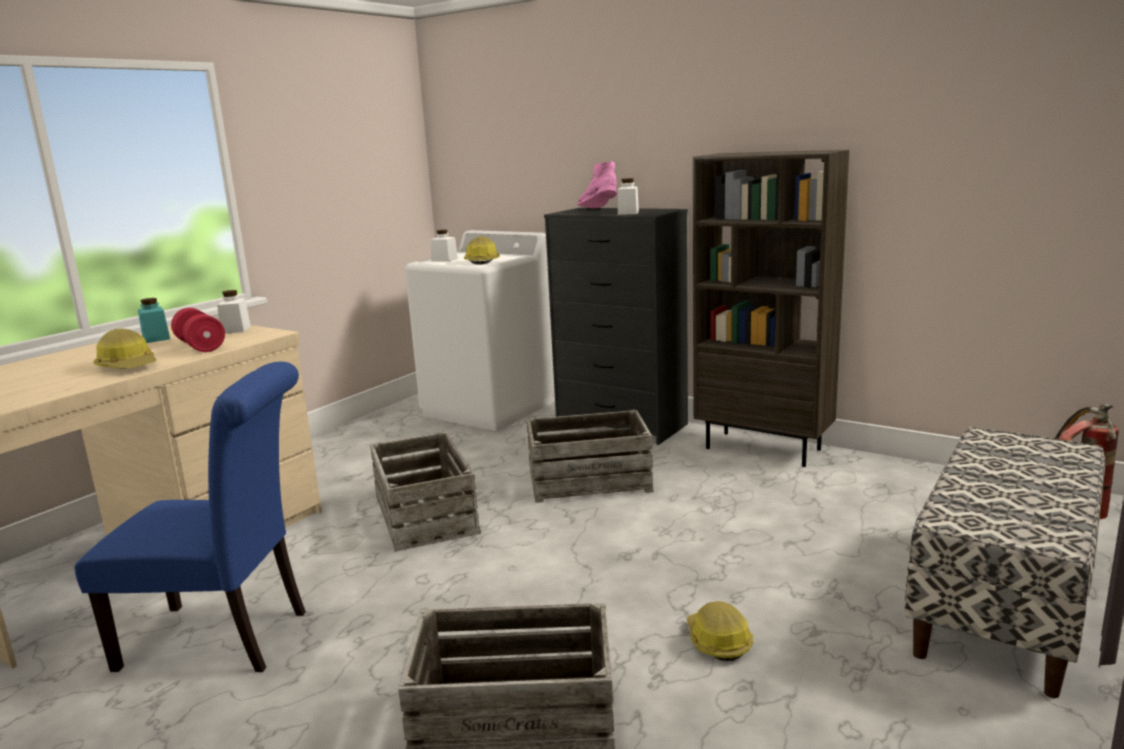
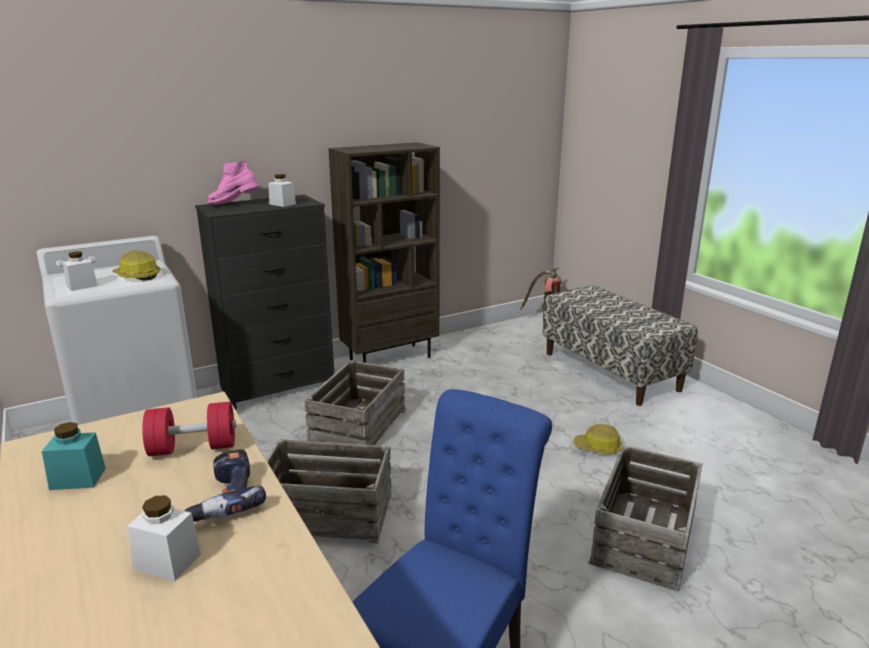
camera: 65 degrees left, 5 degrees up
hard hat [93,328,157,369] -> power drill [184,449,266,522]
white jar [217,290,251,334] -> white jar moved to [127,495,201,581]

